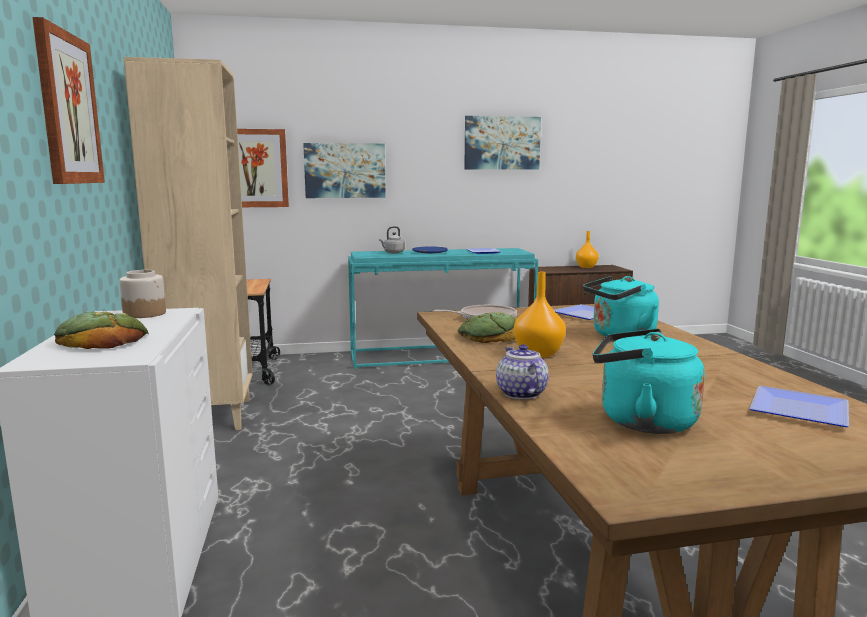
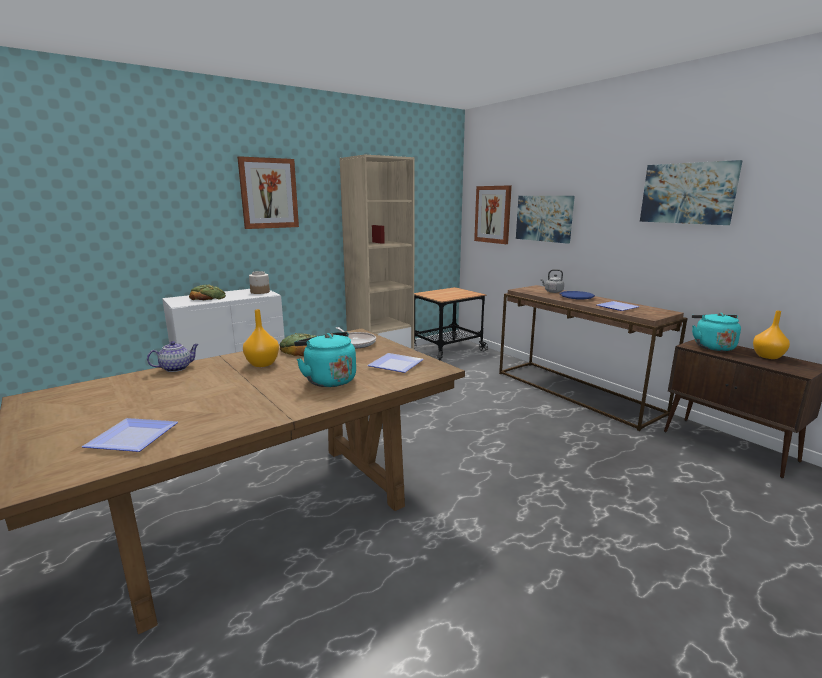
camera: 65 degrees right, 5 degrees up
turquoise console table [348,248,538,369] -> brown console table [499,285,688,431]
turquoise kettle [593,329,705,434] -> turquoise kettle moved to [692,313,741,351]

